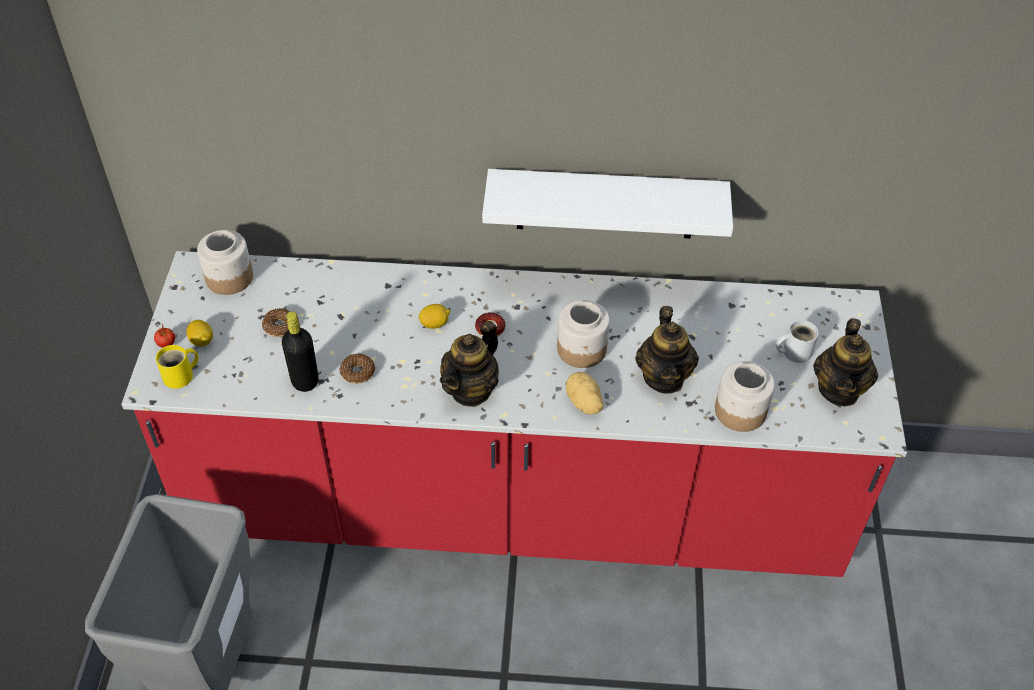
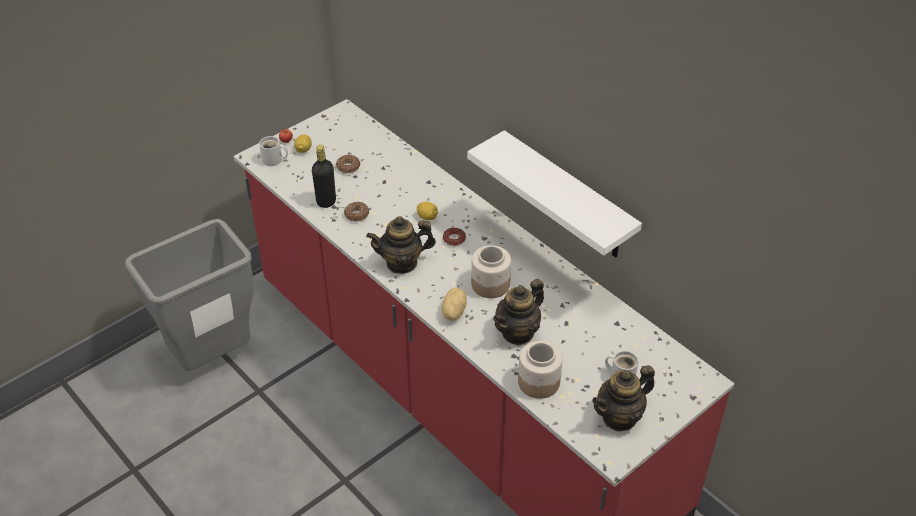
camera: 45 degrees right, 5 degrees down
yellow mug [156,345,199,389] -> white mug [259,136,288,166]
jar [197,230,253,295] -> none

